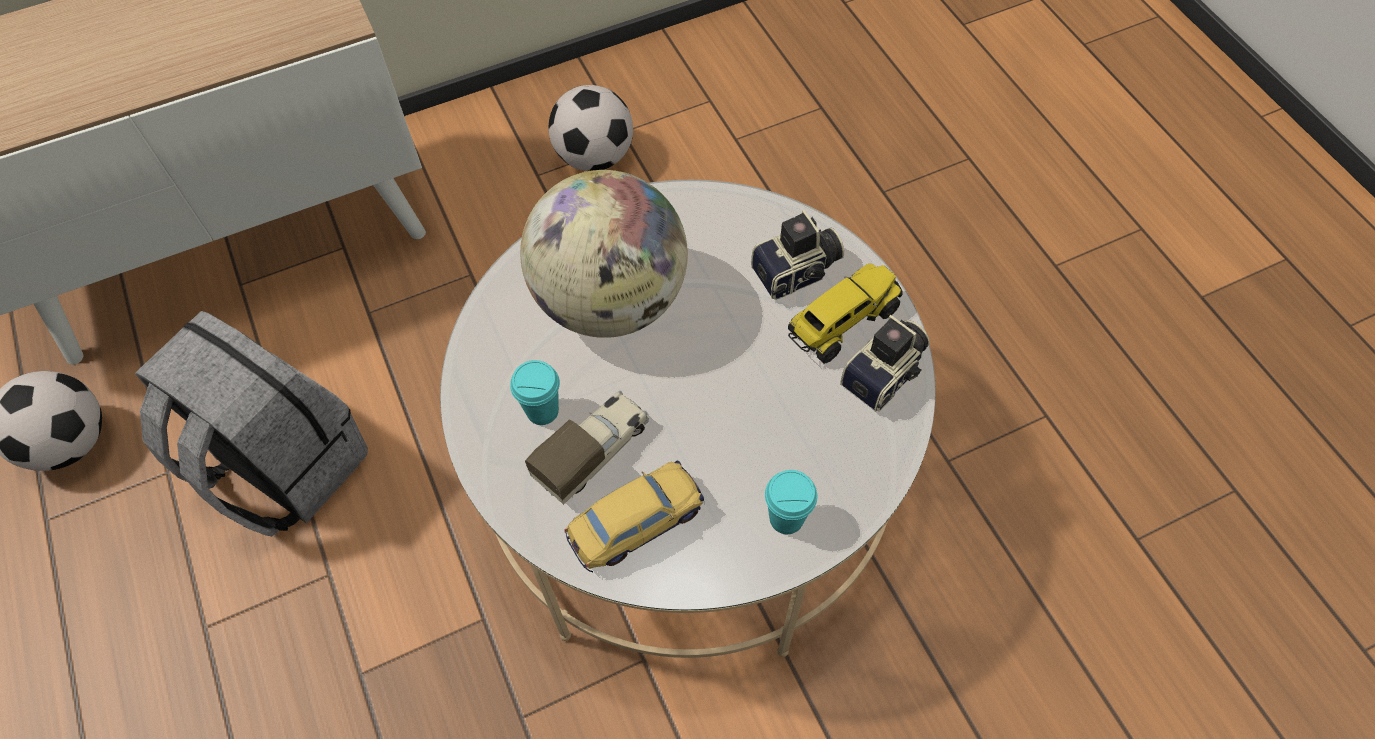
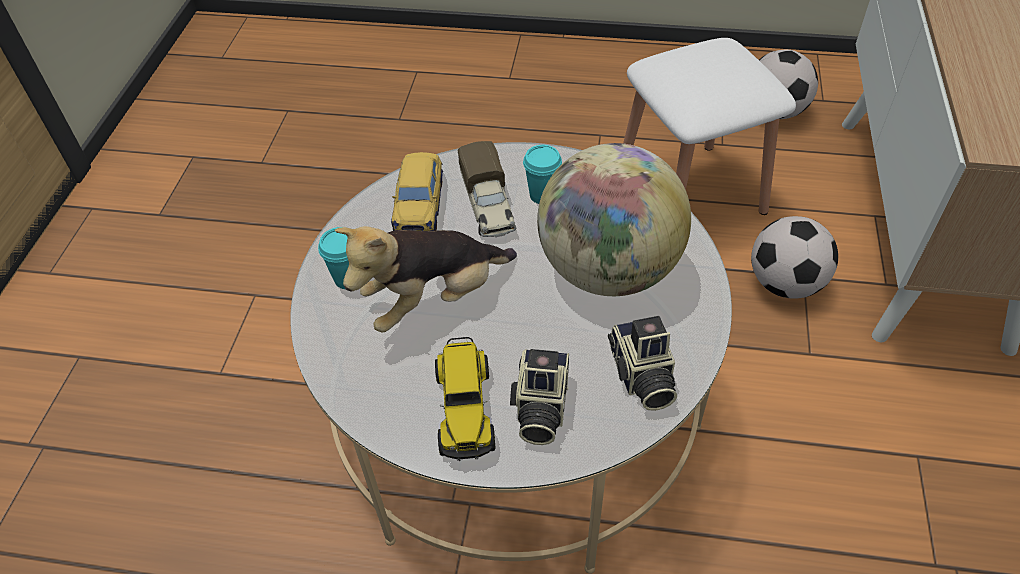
camera: 125 degrees right, 10 degrees down
grey backpack [135,311,368,536] -> white stool [623,38,796,215]
football [548,85,633,171] -> football moved to [751,216,838,299]
camera [840,315,930,412] -> camera moved to [608,316,677,411]
none -> plush toy [335,226,517,332]

